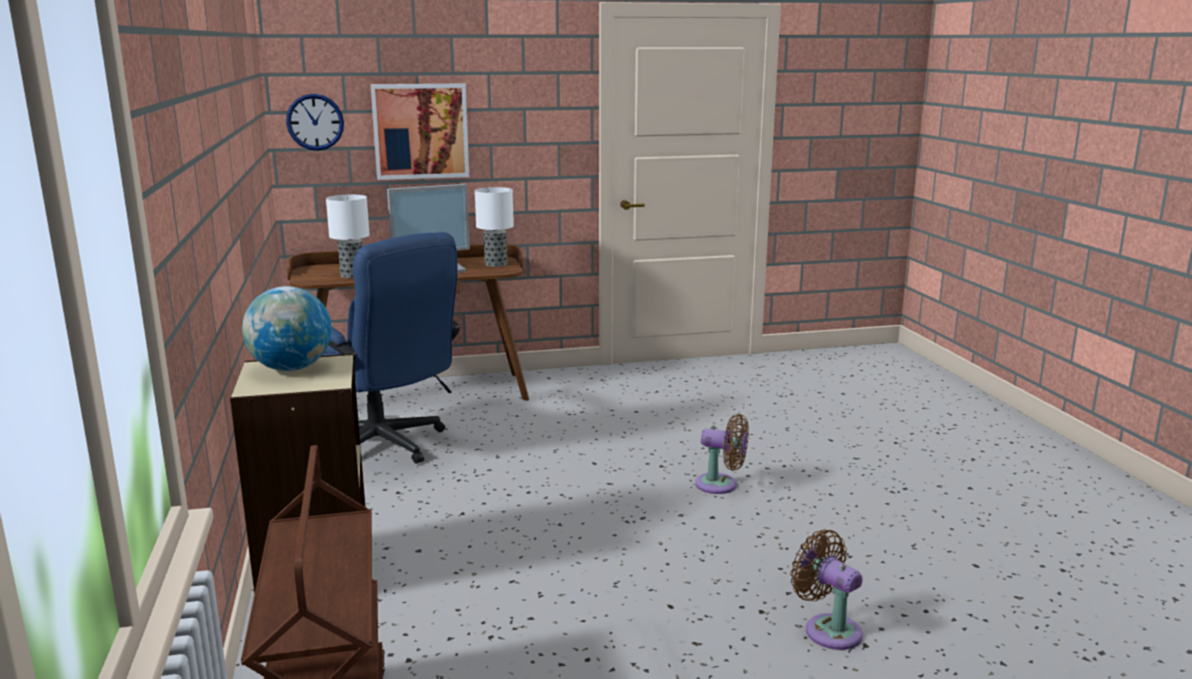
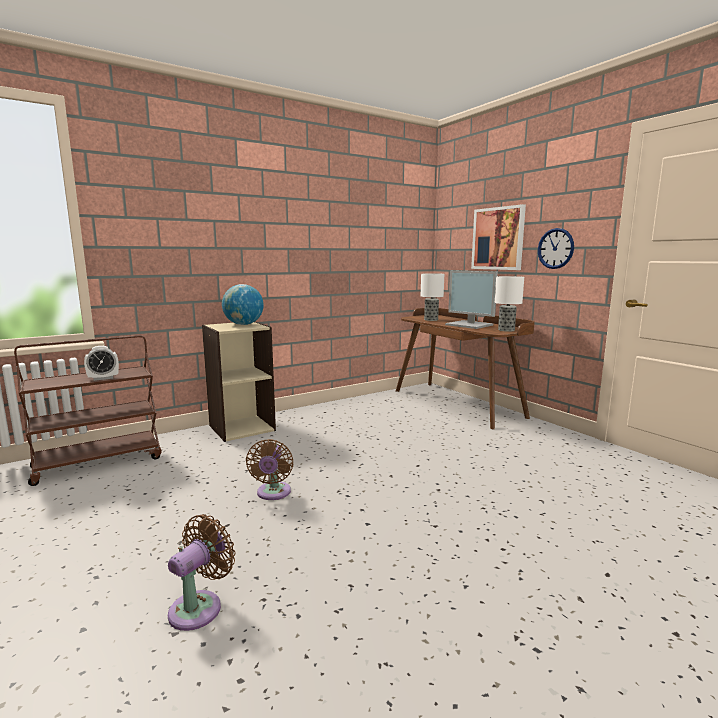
camera: 70 degrees right, 5 degrees down
wall clock [286,94,344,151] -> wall clock moved to [538,228,574,269]
blue office chair [321,232,460,464] -> none
brown fan [695,414,749,494] -> brown fan moved to [246,439,294,500]
none -> alarm clock [84,346,119,381]

